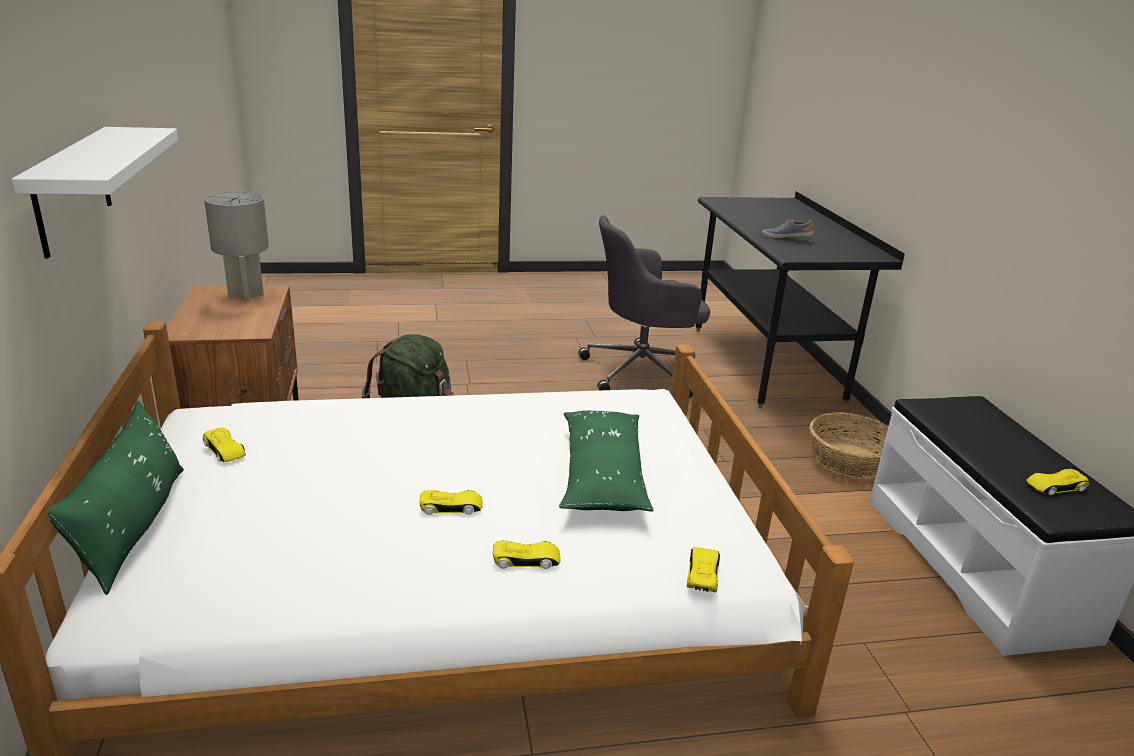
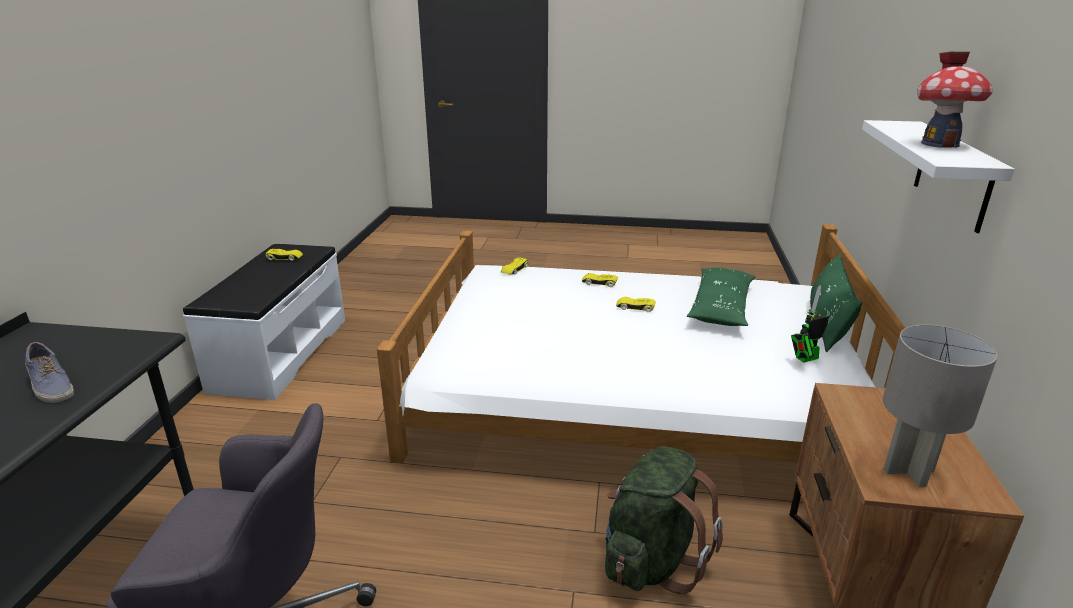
camera: 160 degrees left, 0 degrees up
yellow toy car [203,428,246,462] -> toy robot [791,285,829,363]
green pillow [559,410,654,512] -> green pillow moved to [687,268,756,326]
basket [810,412,889,478] -> none
none -> toy house [917,52,993,148]

